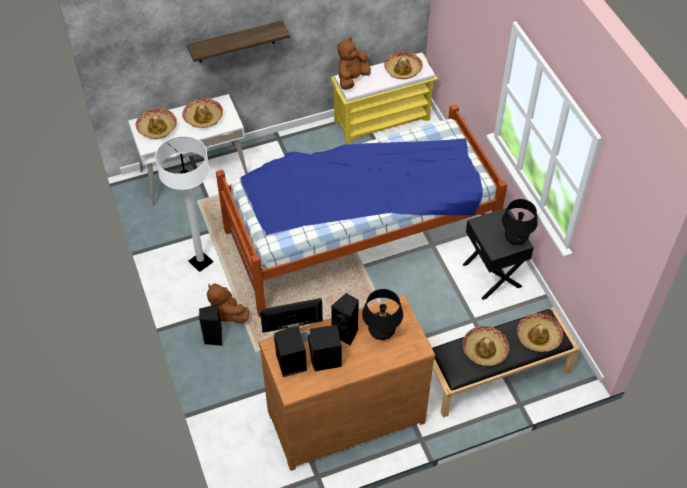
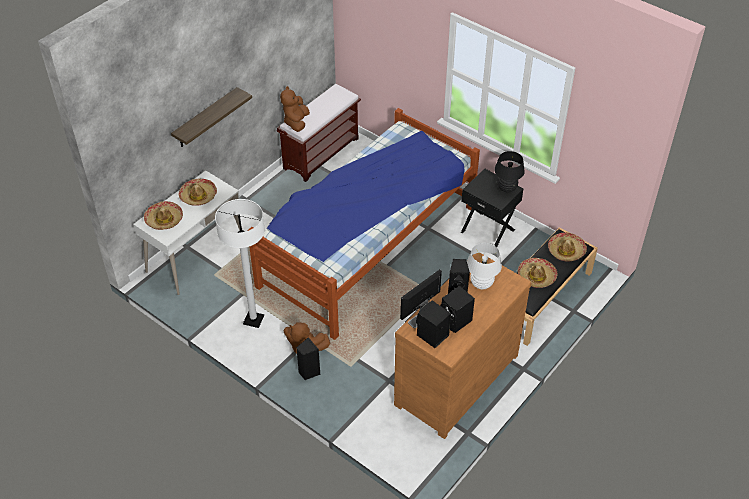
camera: 30 degrees left, 5 degrees down
yellow bench [331,53,438,144] -> brown bench [277,84,361,182]
black table lamp [362,289,403,340] -> white table lamp [467,243,502,289]
hat [384,51,423,79] -> none

